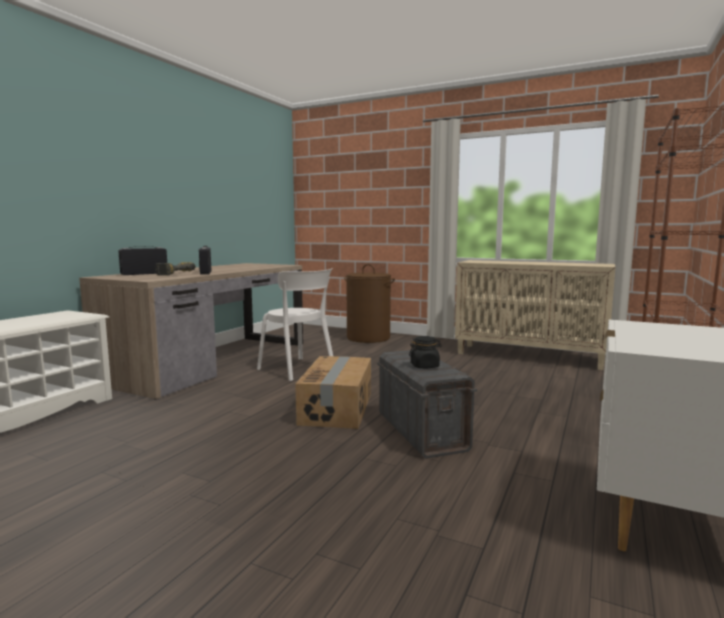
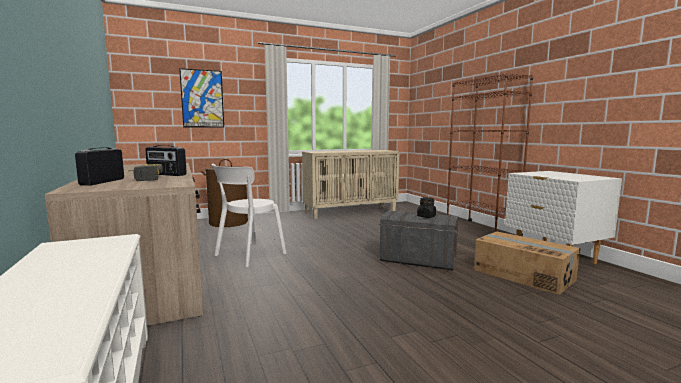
camera: 50 degrees left, 0 degrees up
white chair [257,268,333,381] -> white chair turned 135 degrees clockwise [211,164,286,267]
cardboard box [295,356,371,429] -> cardboard box moved to [474,232,580,295]
none -> picture [179,68,224,128]

